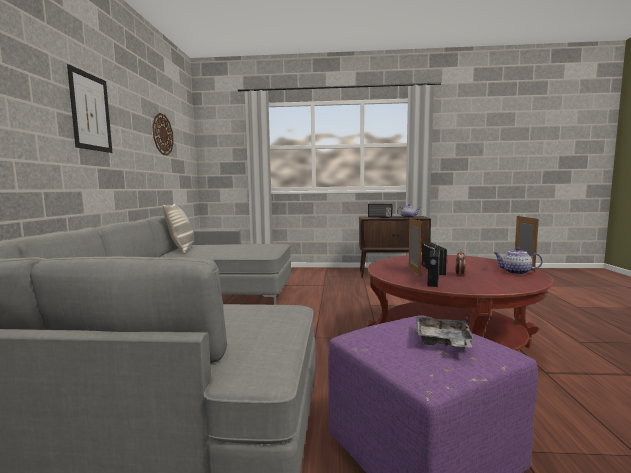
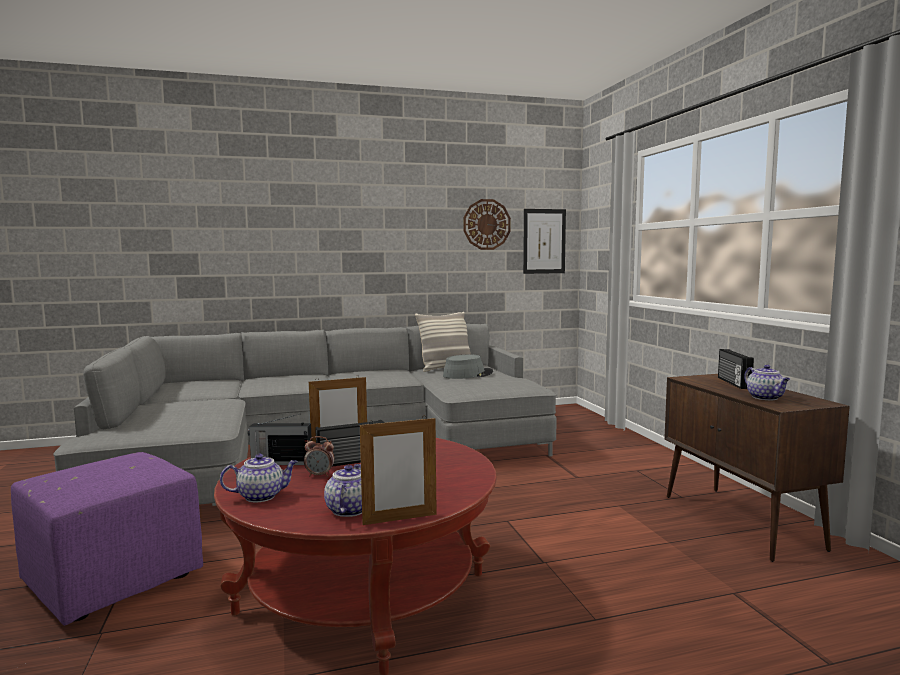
camera: 70 degrees right, 0 degrees up
picture [67,64,112,153] -> picture moved to [523,209,566,274]
grey tray [416,316,475,348] -> none
none -> teapot [220,454,298,502]
none -> grey hat [443,354,493,379]

